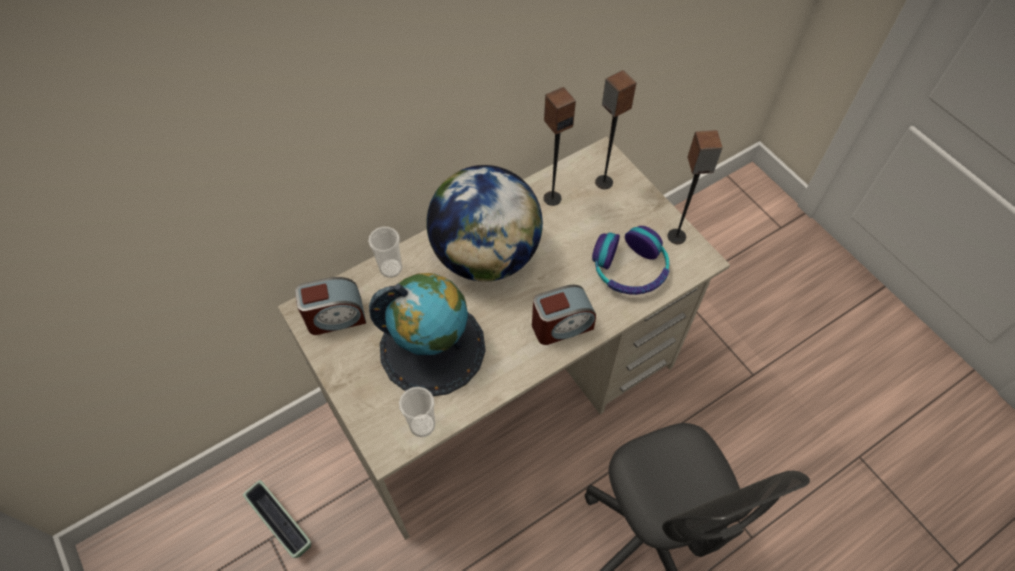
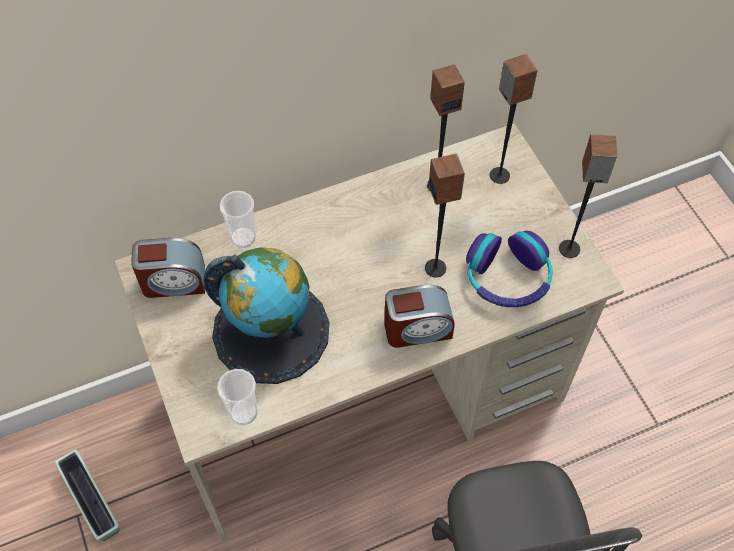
camera: 10 degrees right, 0 degrees up
globe [426,165,543,282] -> none
none -> speaker [425,154,465,277]

